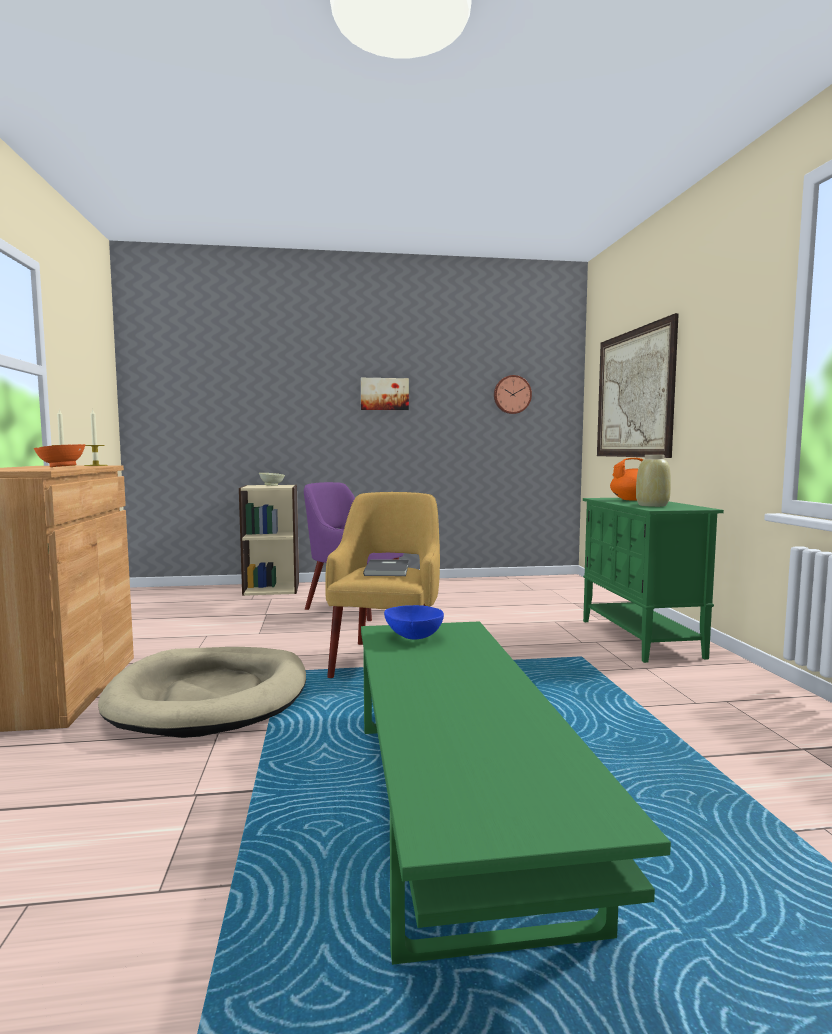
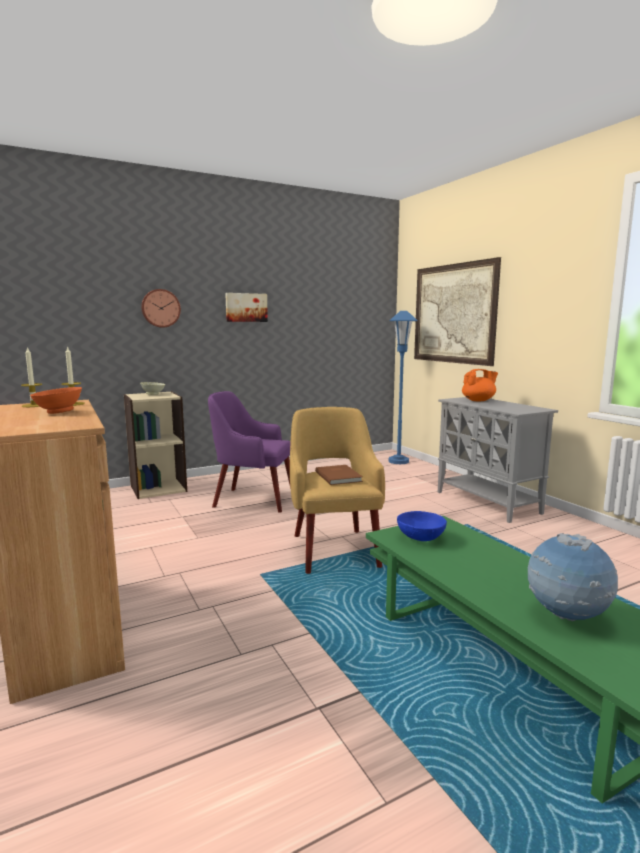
camera: 20 degrees left, 5 degrees up
beige dog bed [98,647,306,738] -> none
grey book [363,559,408,576] -> brown book [315,465,363,485]
wall clock [494,375,532,414] -> wall clock moved to [141,289,181,328]
green cabinet [583,498,724,663] -> grey cabinet [438,397,558,523]
beige vase [636,455,671,507] -> none
none -> blue floor lamp [389,311,418,464]
none -> globe [528,533,618,621]

